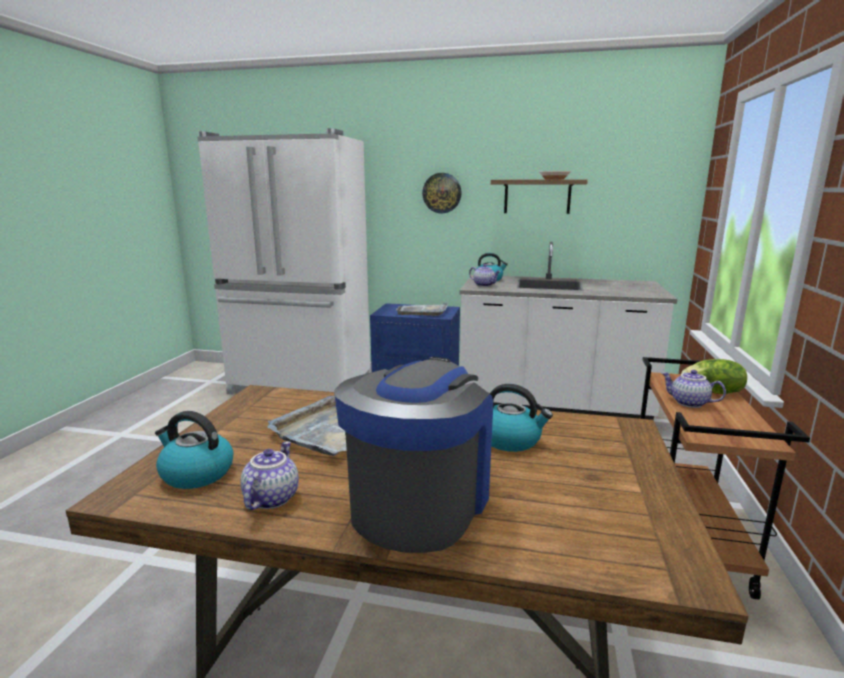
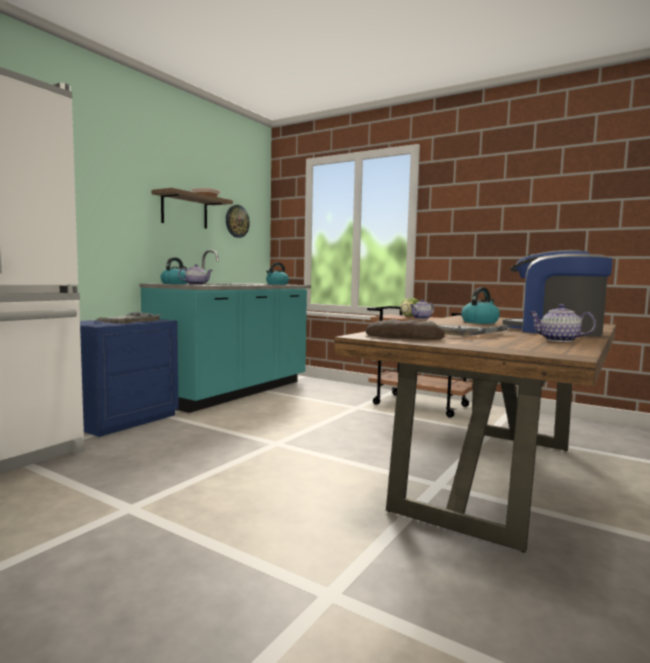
camera: 70 degrees left, 10 degrees down
kettle [155,411,233,489] -> kettle moved to [266,262,289,285]
wall clock [422,173,462,213] -> wall clock moved to [226,205,250,238]
white counter [459,242,677,420] -> turquoise counter [139,250,311,413]
none -> bread [366,319,445,340]

